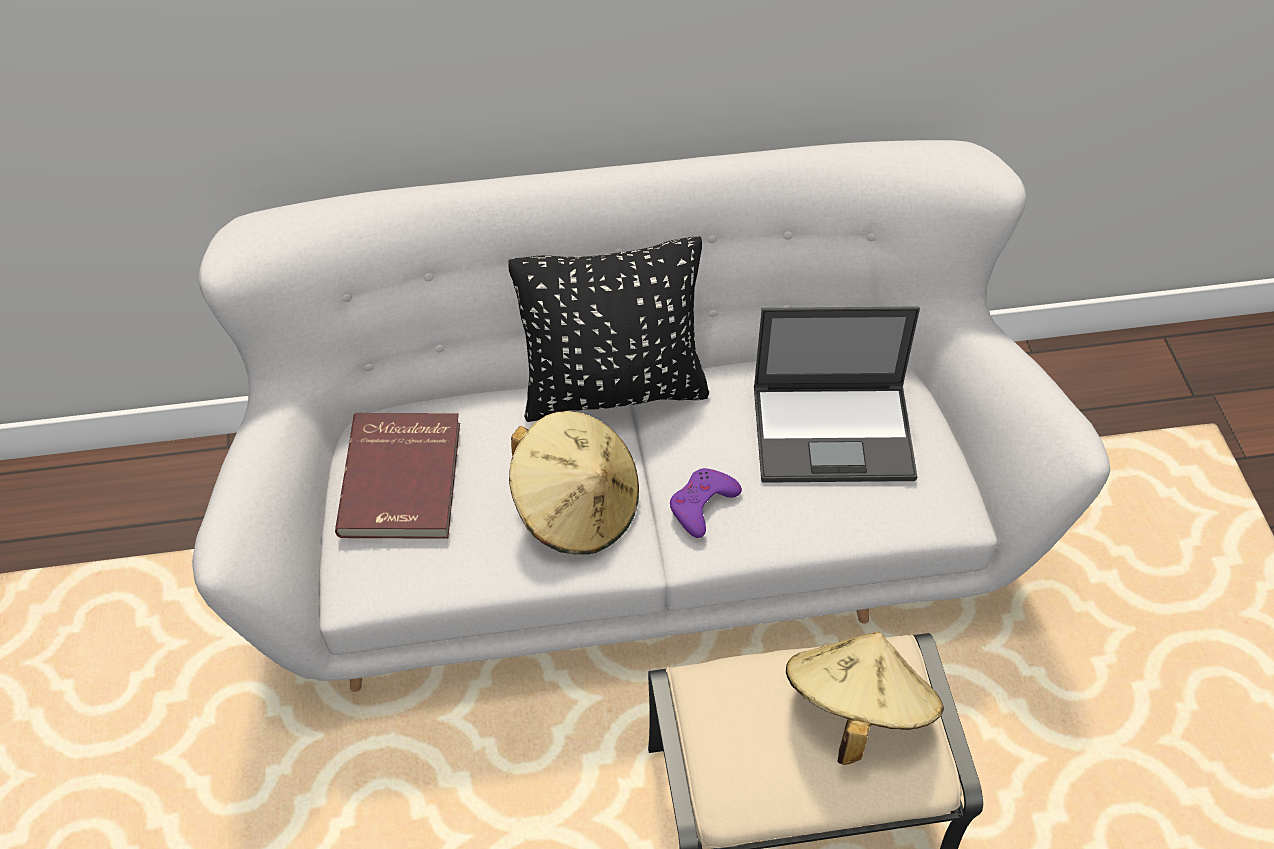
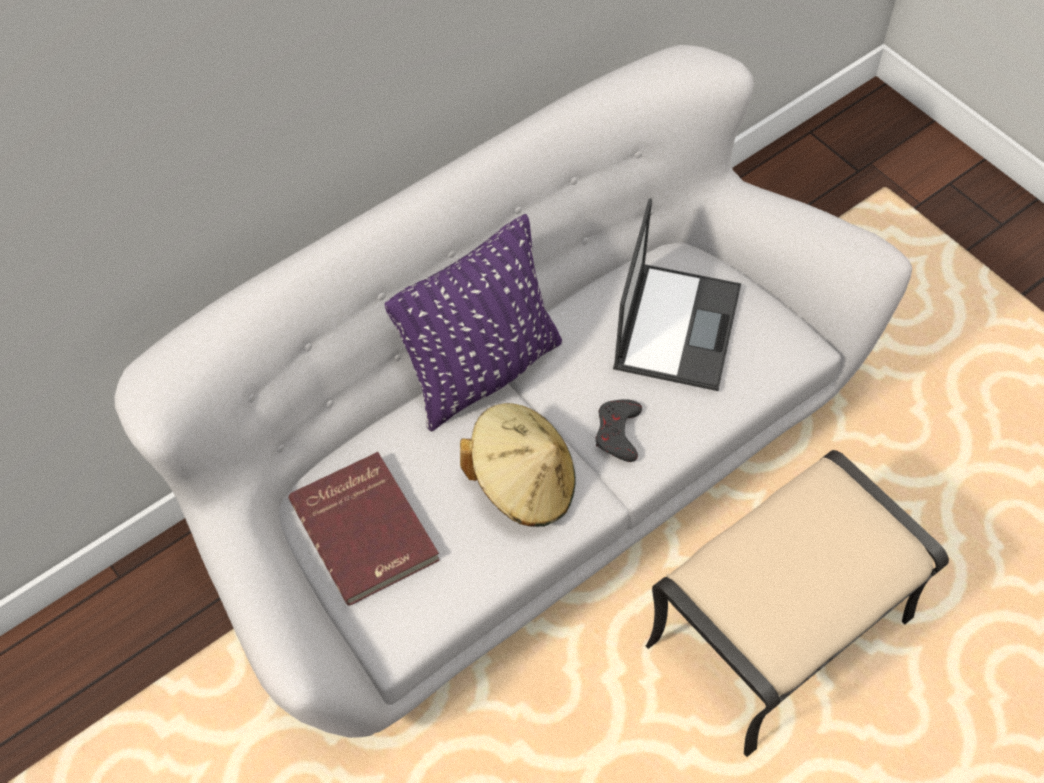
camera: 30 degrees left, 5 degrees up
black pillow [508,236,709,422] -> purple pillow [385,214,562,431]
purple game controller [670,468,742,538] -> grey game controller [596,399,642,462]
laptop [754,306,920,483] -> laptop turned 45 degrees counterclockwise [613,198,741,391]
beige hat [786,631,944,765] -> none

